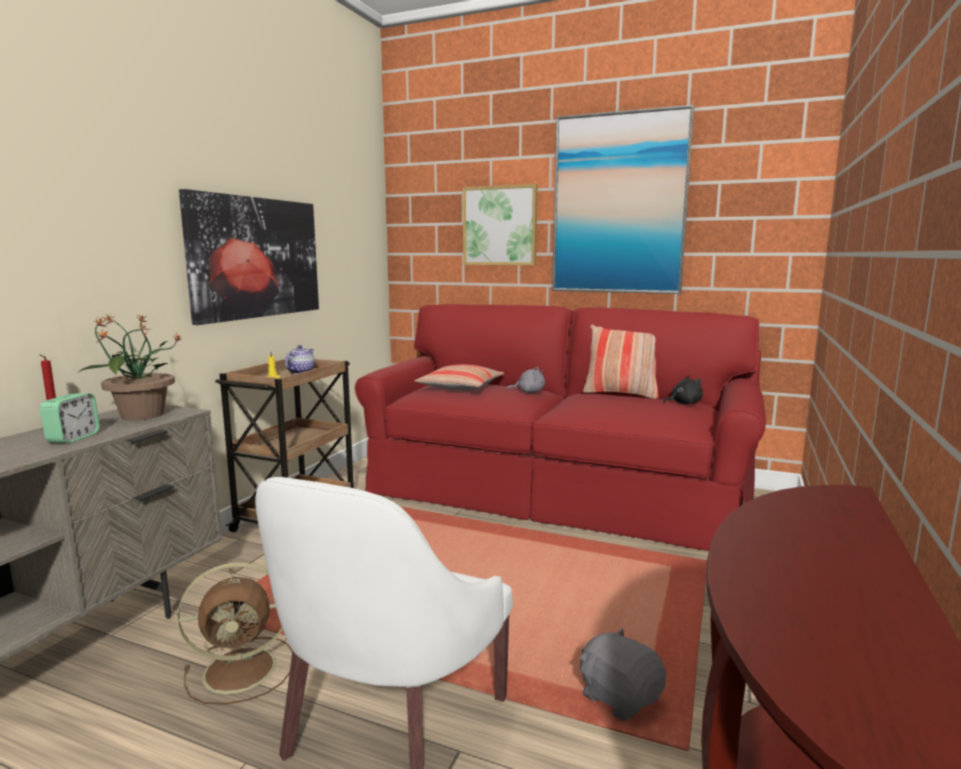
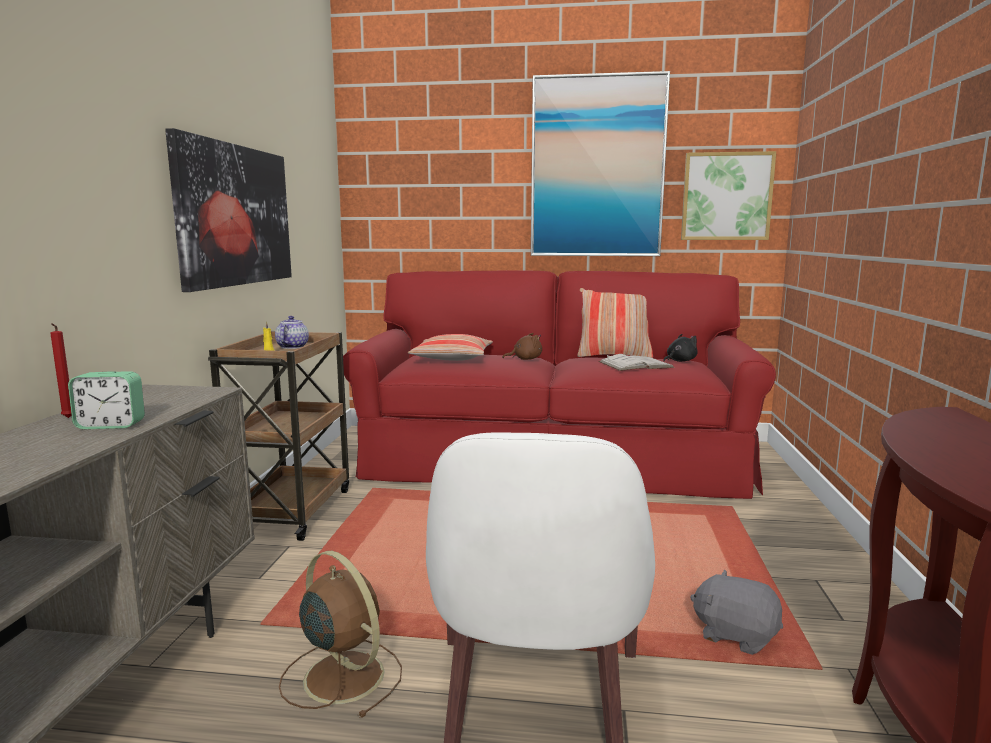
camera: 15 degrees left, 0 degrees up
alarm clock [40,393,100,444] -> alarm clock turned 90 degrees clockwise [68,371,145,429]
potted plant [79,314,181,420] -> none
brown fan [177,563,292,705] -> brown fan turned 105 degrees counterclockwise [279,551,402,718]
picture [463,184,537,265] -> picture moved to [681,151,776,240]
grey plush toy [506,367,545,393] -> brown plush toy [503,333,542,360]
none -> white book [599,354,674,371]

